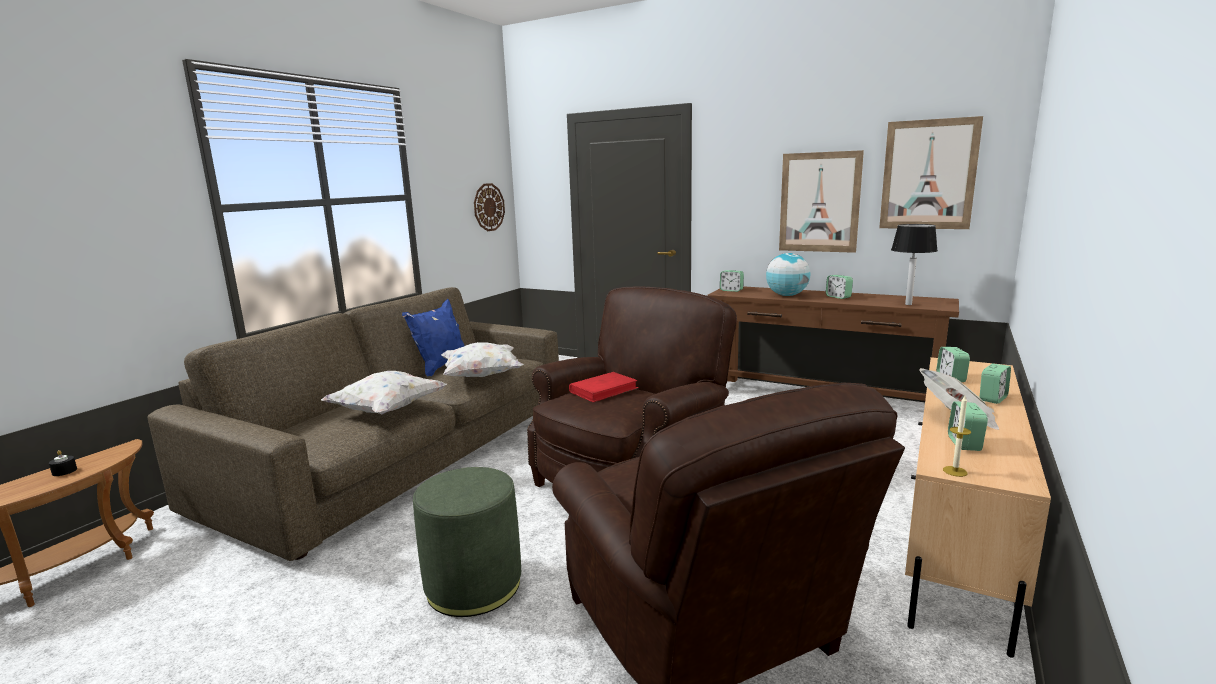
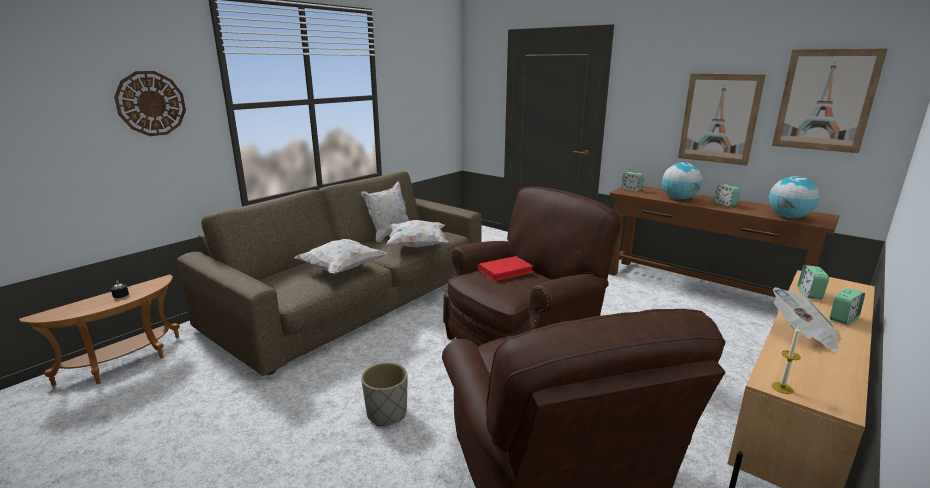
camera: 10 degrees right, 5 degrees up
blue pillow [402,299,464,377] -> white pillow [361,181,409,242]
green ottoman [413,467,521,617] -> grey planter [361,363,407,426]
wall clock [474,183,505,231] -> wall clock moved to [114,71,186,136]
table lamp [891,224,938,305] -> globe [769,176,819,218]
alarm clock [948,401,988,451] -> none

